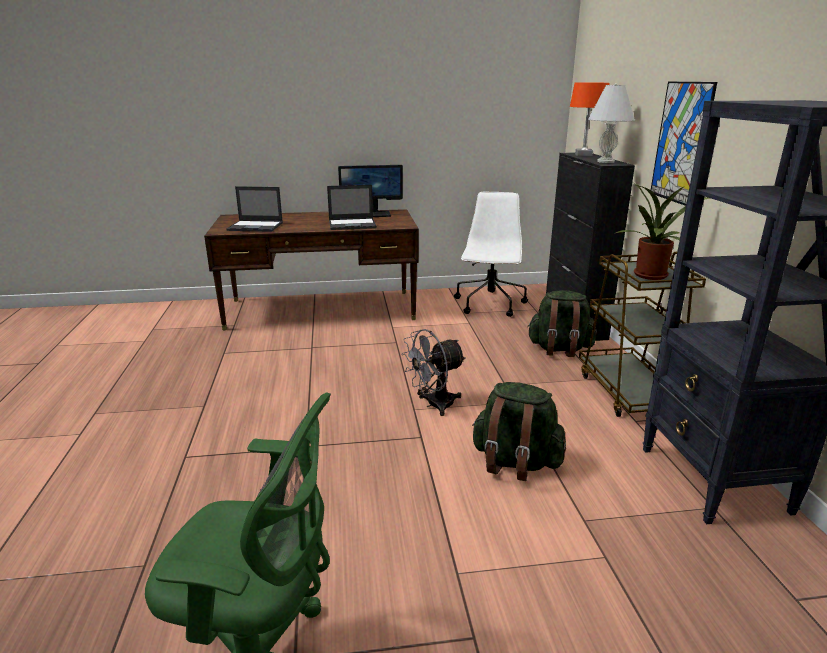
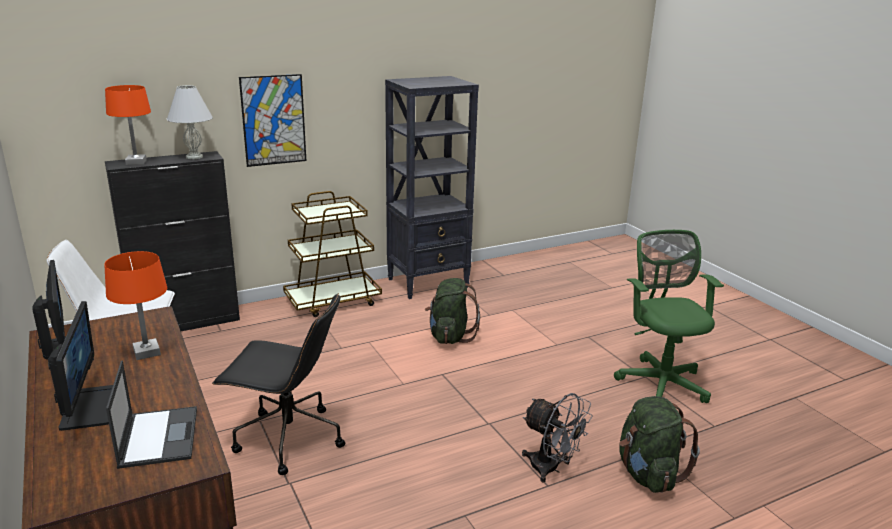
camera: 110 degrees left, 0 degrees up
laptop [327,185,377,230] -> orange table lamp [104,251,167,360]
grey fan [402,329,466,416] -> grey fan moved to [522,393,593,483]
green backpack [527,290,596,357] -> green backpack moved to [619,396,700,493]
potted plant [614,182,710,280] -> none
none -> monitor [48,301,113,431]
none -> black office chair [212,293,345,475]

